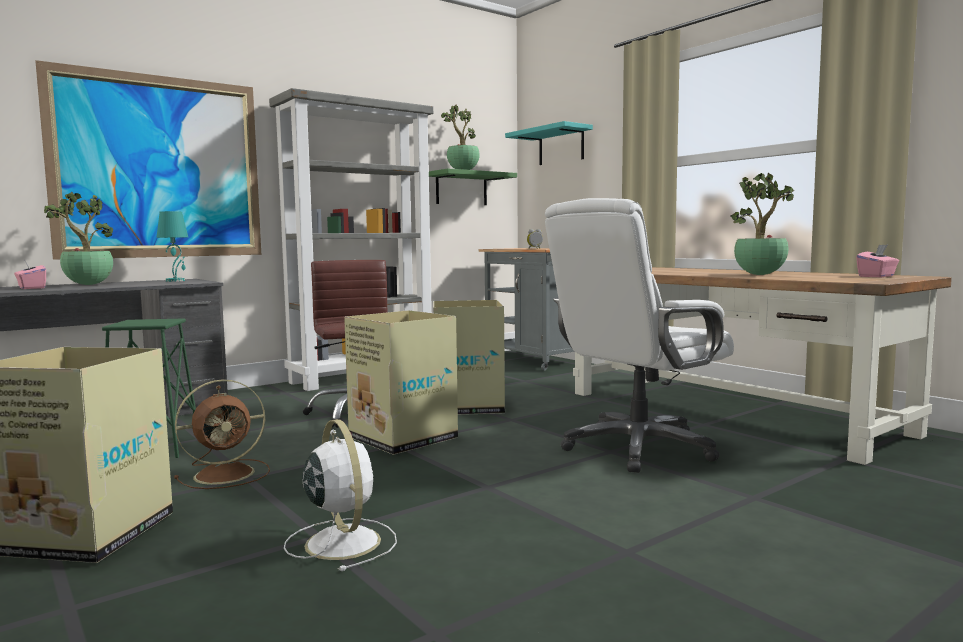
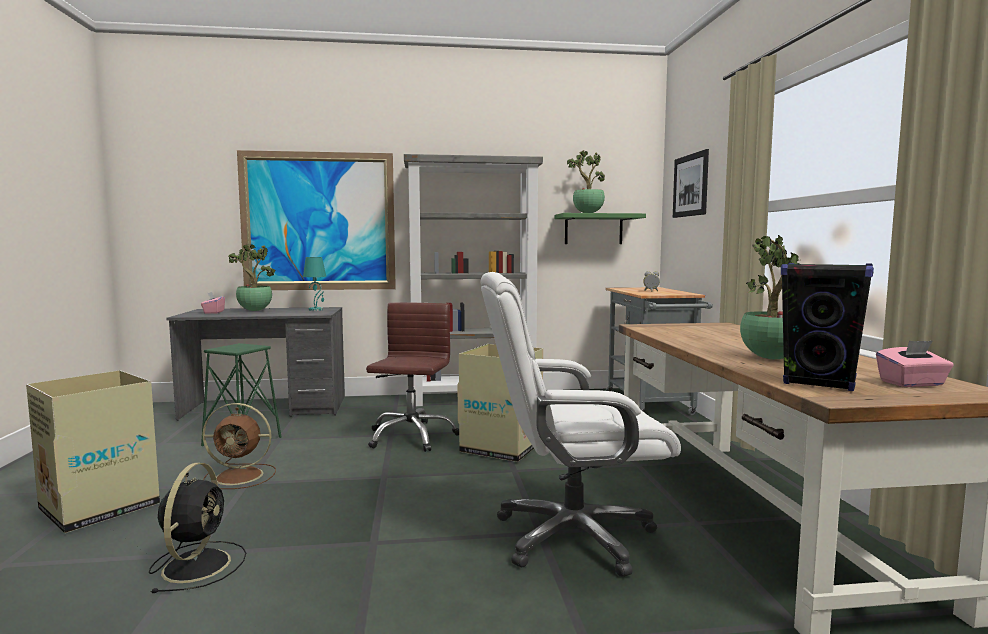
camera: 30 degrees right, 0 degrees up
white fan [284,419,397,571] -> black fan [149,463,246,593]
cardboard box [344,310,458,455] -> none
turquoise shelf [505,121,593,165] -> picture [673,149,709,218]
none -> black speaker [781,263,874,391]

